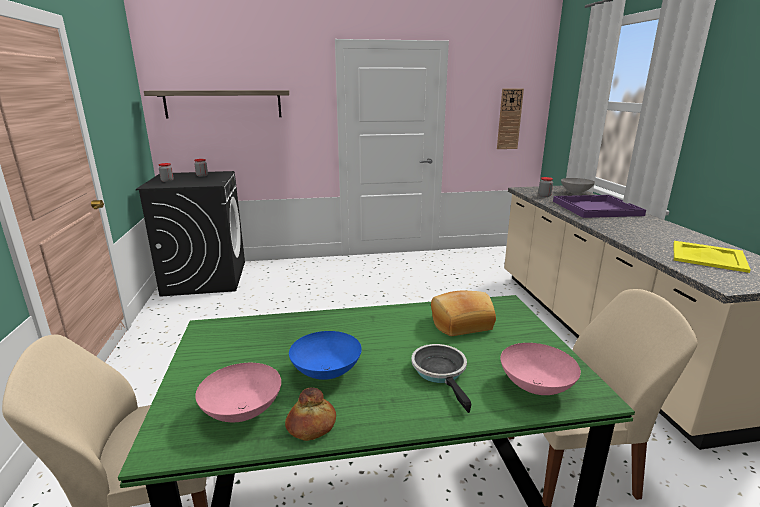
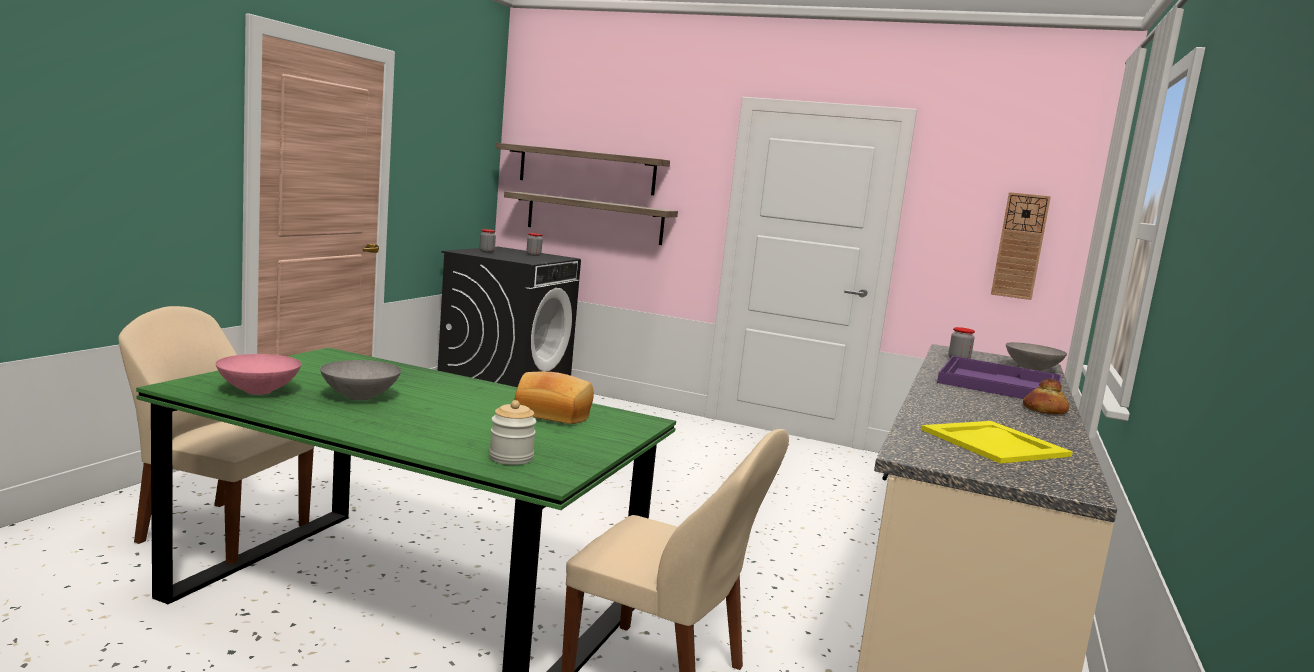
camera: 30 degrees right, 10 degrees down
bread [285,387,336,441] -> bread moved to [1023,378,1069,415]
blue bowl [289,331,362,380] -> grey bowl [320,360,401,400]
frying pan [411,344,472,413] -> none
pink bowl [500,343,581,395] -> jar [489,400,536,465]
none -> shelf [504,191,678,245]

